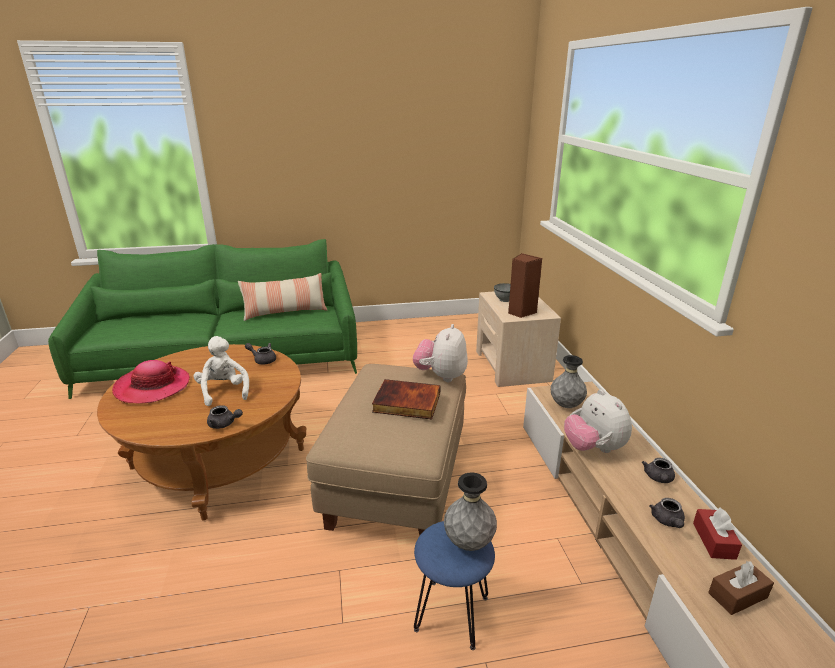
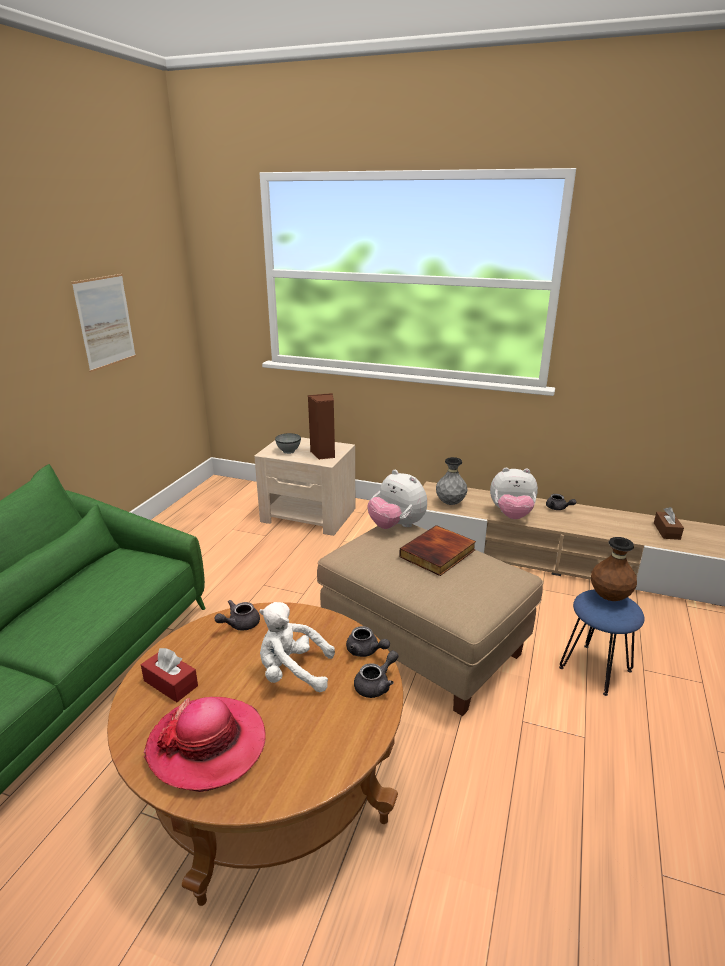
camera: 60 degrees left, 0 degrees up
pillow [238,273,327,321] -> none
grey vase [444,472,497,551] -> brown vase [591,537,637,601]
grey teapot [649,498,685,528] -> grey teapot moved to [346,626,390,657]
red tissue box [693,508,742,560] -> red tissue box moved to [141,648,198,702]
none -> picture [71,274,136,372]

